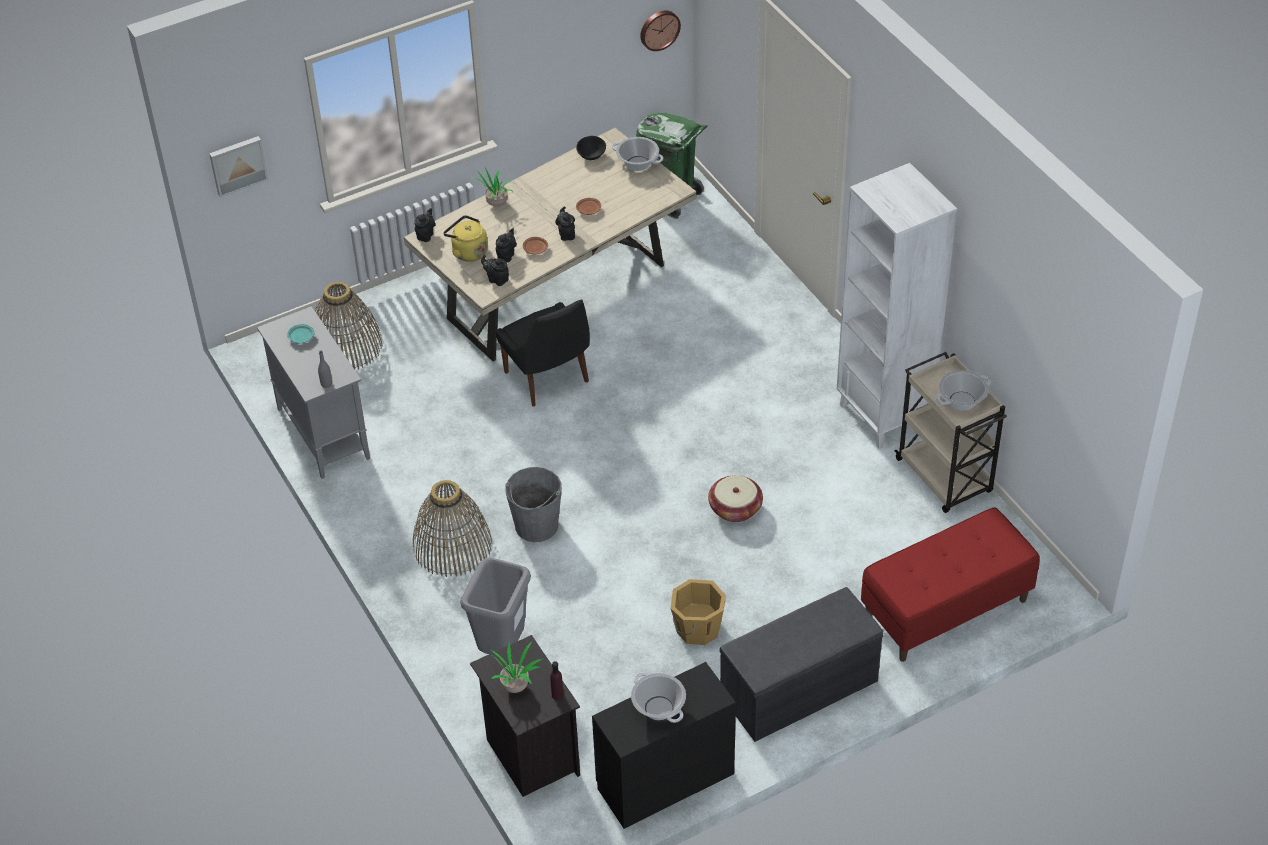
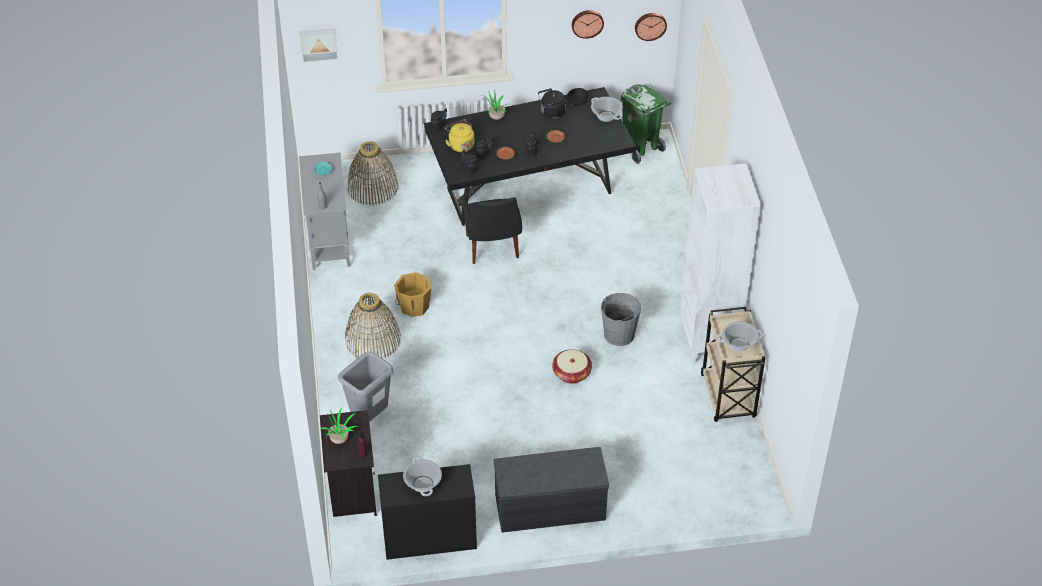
camera: 20 degrees right, 0 degrees up
beige dining table [404,128,696,361] -> black dining table [424,87,636,226]
grey bucket [505,467,562,542] -> grey bucket moved to [601,293,641,346]
orange bucket [670,579,726,645] -> orange bucket moved to [394,272,431,317]
red bench [861,507,1040,662] -> none
none -> black kettle [538,88,566,119]
none -> wall clock [572,10,604,39]

